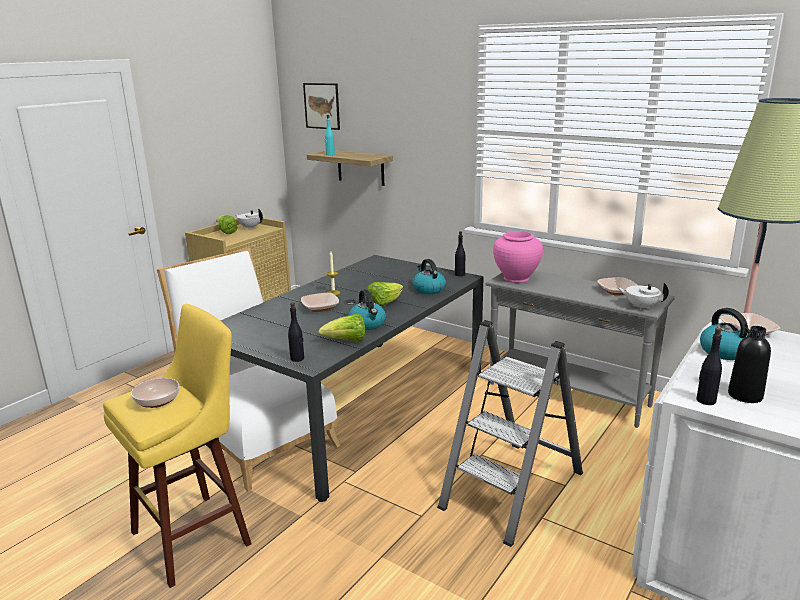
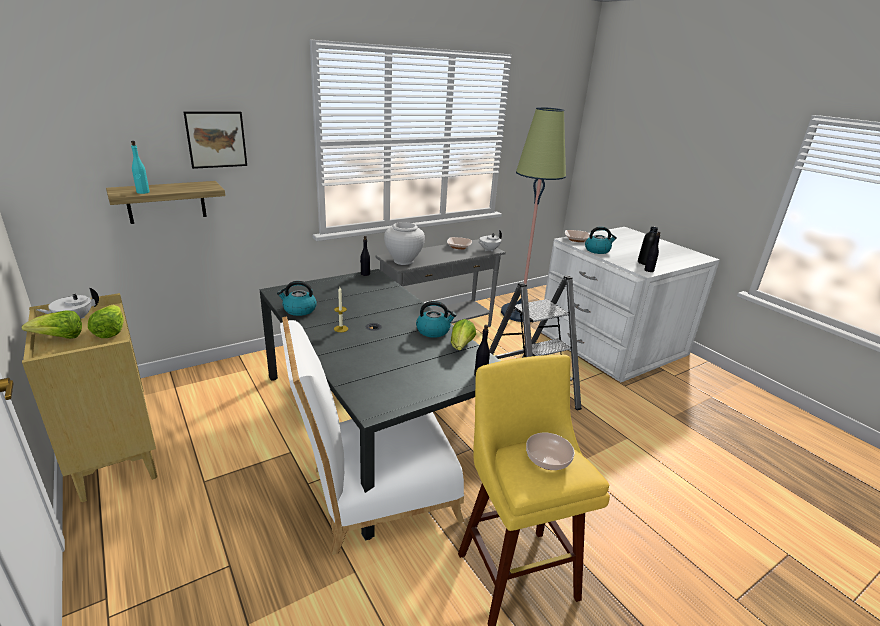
camera: 70 degrees left, 5 degrees up
bowl [301,293,339,312] -> none
picture [303,83,340,130] -> picture moved to [184,112,247,169]
lettuce [367,282,403,306] -> lettuce moved to [88,305,124,338]
kettle [413,259,446,294] -> kettle moved to [277,281,317,316]
pink vase [493,231,543,283] -> white vase [384,222,425,265]

